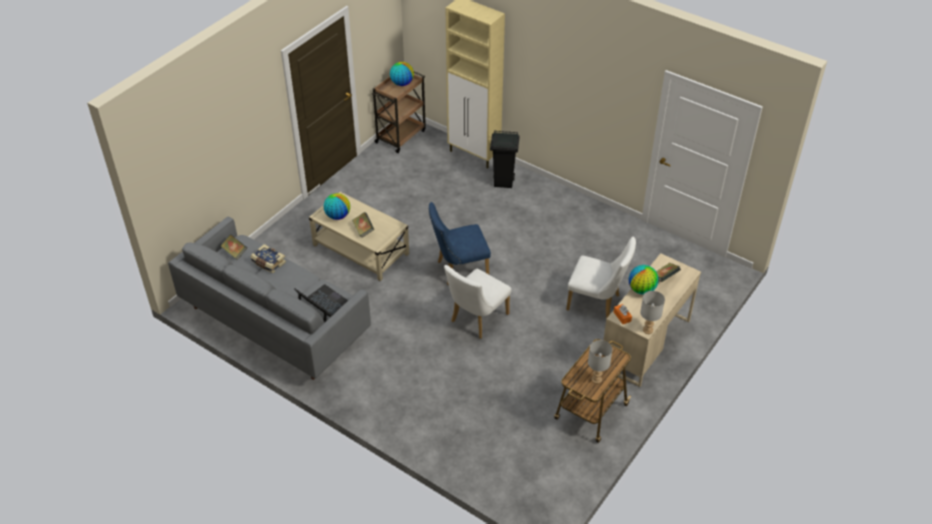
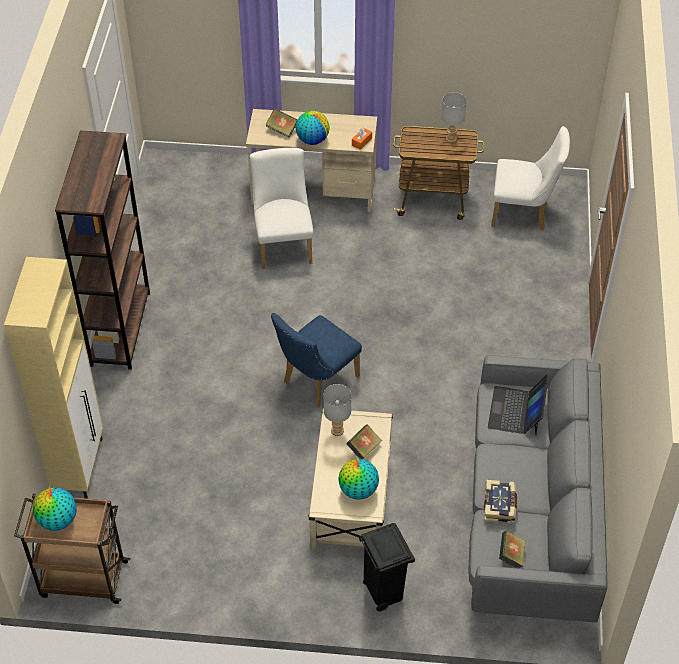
camera: 120 degrees left, 5 degrees up
blue chair [429,202,491,285] -> blue chair turned 90 degrees clockwise [271,313,362,407]
white chair [444,265,511,339] -> white chair moved to [491,126,570,230]
black trash can [490,131,520,188] -> black trash can moved to [359,523,415,612]
grey table lamp [640,291,665,334] -> grey table lamp moved to [323,384,351,436]
none -> brown bookcase [55,130,150,370]

